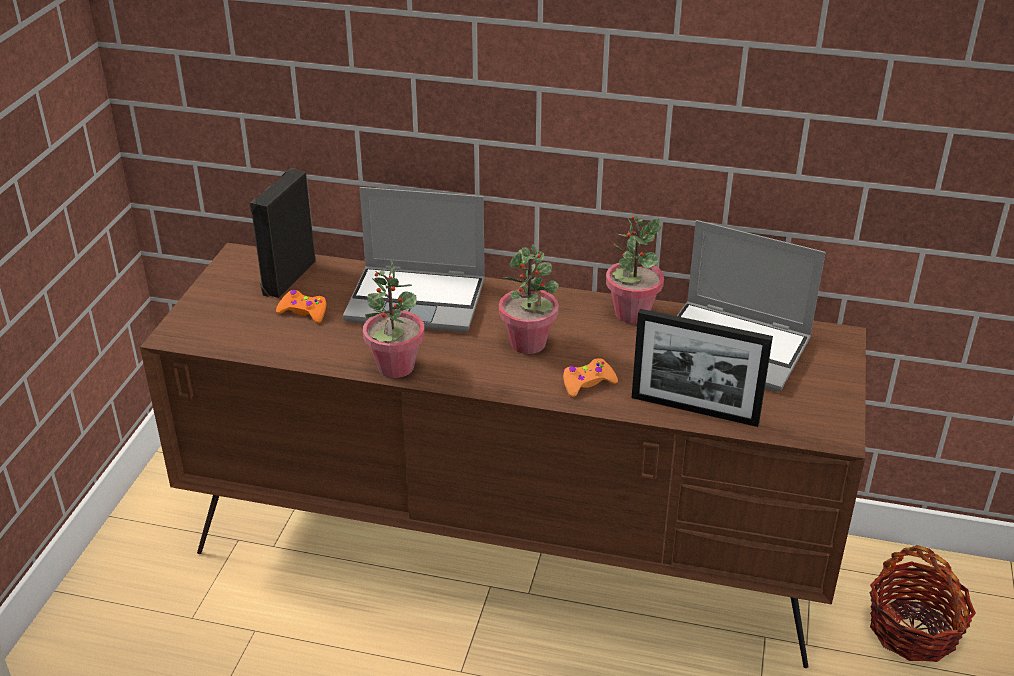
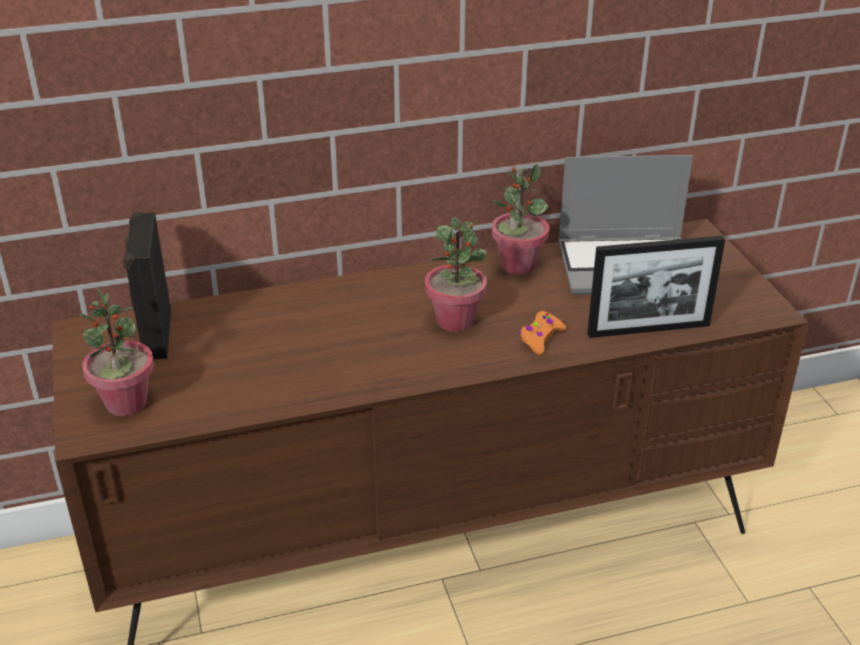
camera: 30 degrees left, 0 degrees up
orange game controller [276,290,327,323] -> none
laptop [343,187,485,332] -> none
potted plant [363,259,424,378] -> potted plant moved to [78,288,154,416]
basket [870,545,976,662] -> none

